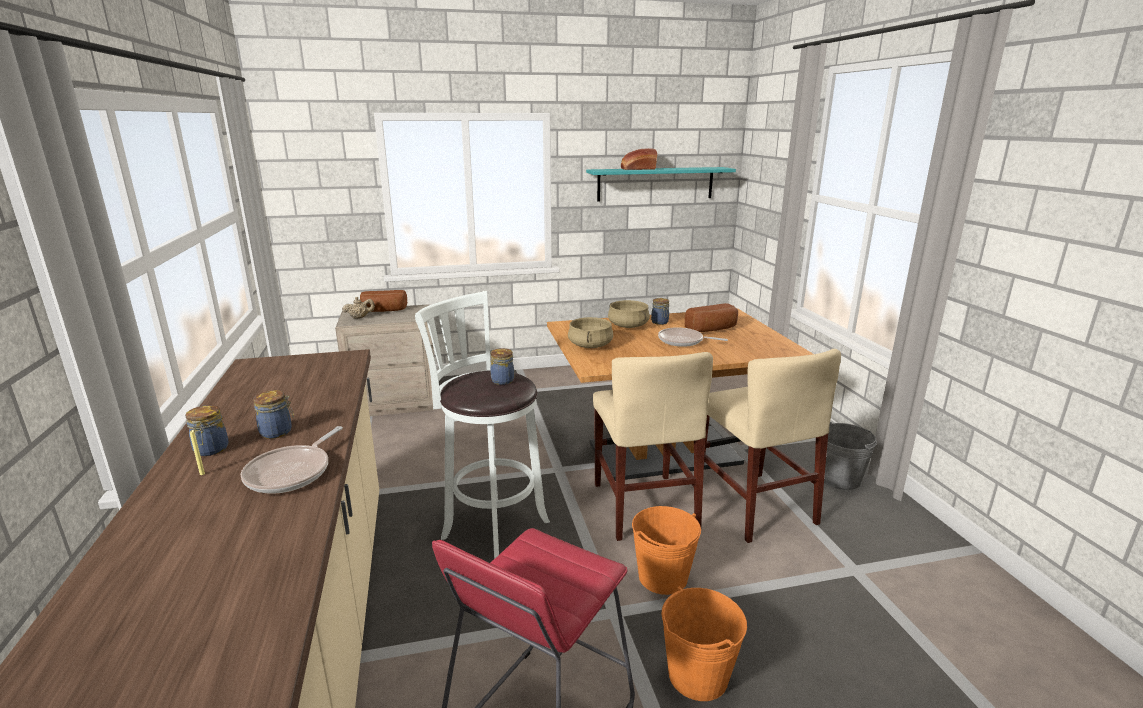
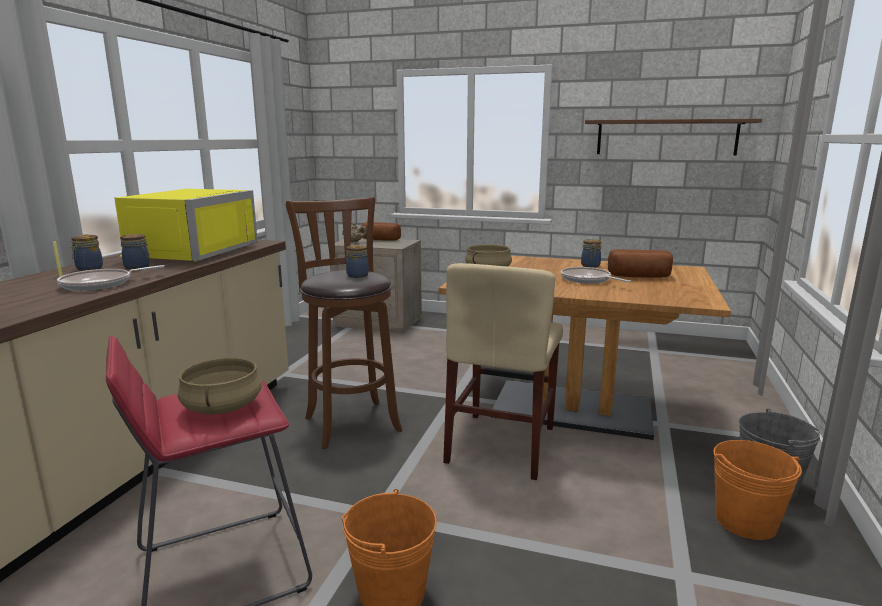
camera: 30 degrees right, 5 degrees down
white stool [415,291,550,559] -> brown stool [286,197,402,449]
turquoise shelf [586,167,736,202] -> brown shelf [585,119,762,155]
beige cooking pot [608,300,650,328] -> beige cooking pot moved to [178,357,262,414]
bread [621,148,657,170] -> none
orange bucket [632,506,701,595] -> orange bucket moved to [713,440,802,540]
beige chair [704,349,841,543] -> none
none -> yellow microwave [114,189,258,262]

